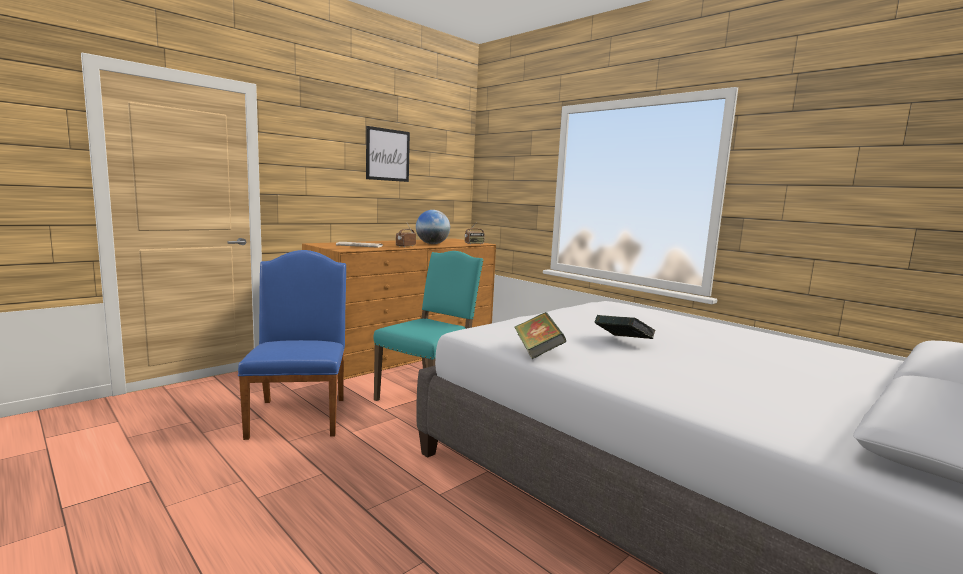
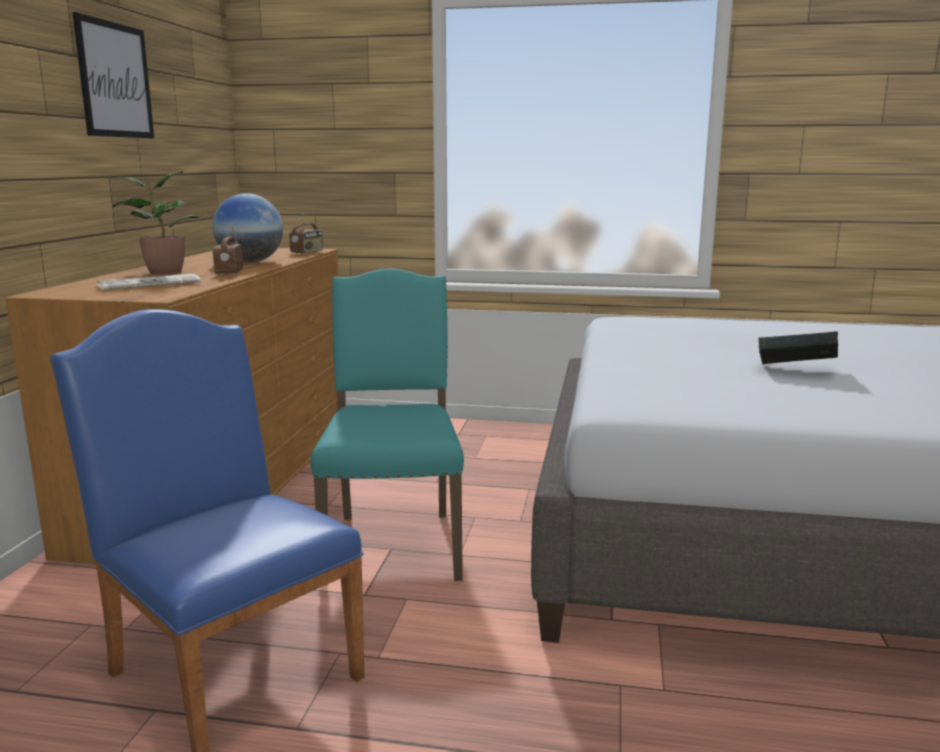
camera: 35 degrees left, 5 degrees up
book [514,312,566,359] -> none
none -> potted plant [113,171,201,274]

